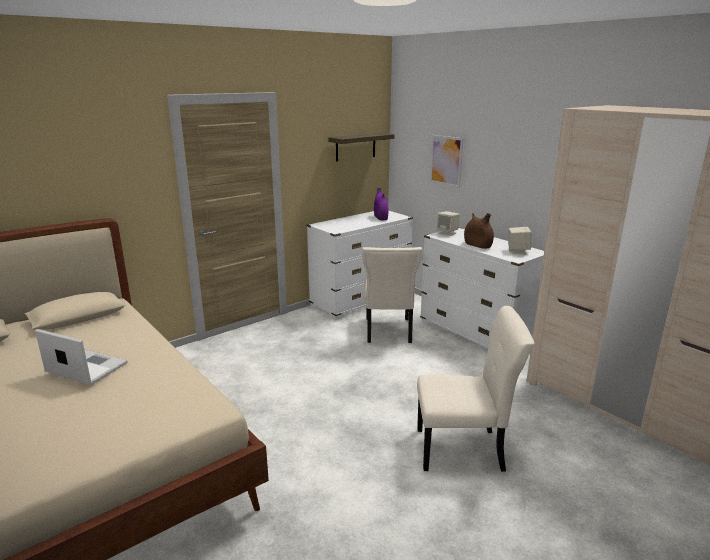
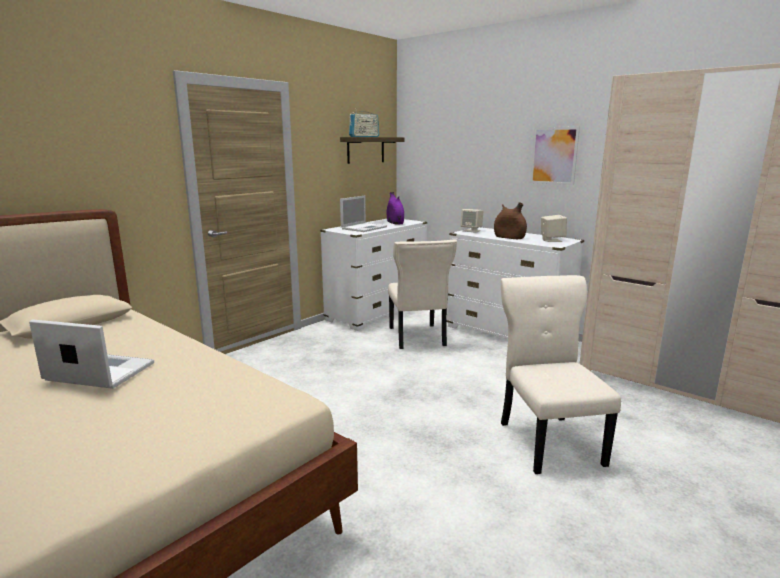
camera: 10 degrees left, 5 degrees down
beige chair [417,306,534,472] -> beige chair turned 90 degrees counterclockwise [501,275,621,474]
picture [430,135,464,188] -> picture moved to [530,127,580,185]
none -> laptop [340,196,387,232]
none -> radio [349,108,379,137]

